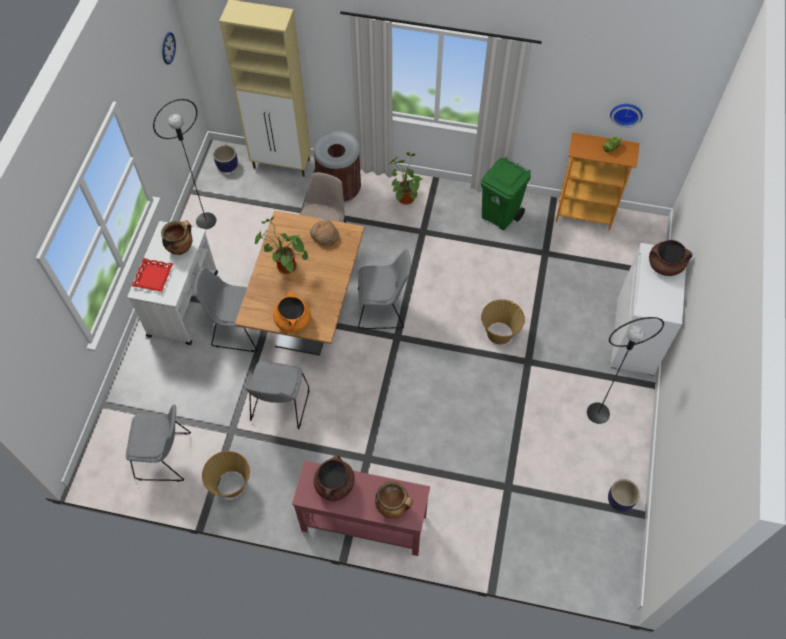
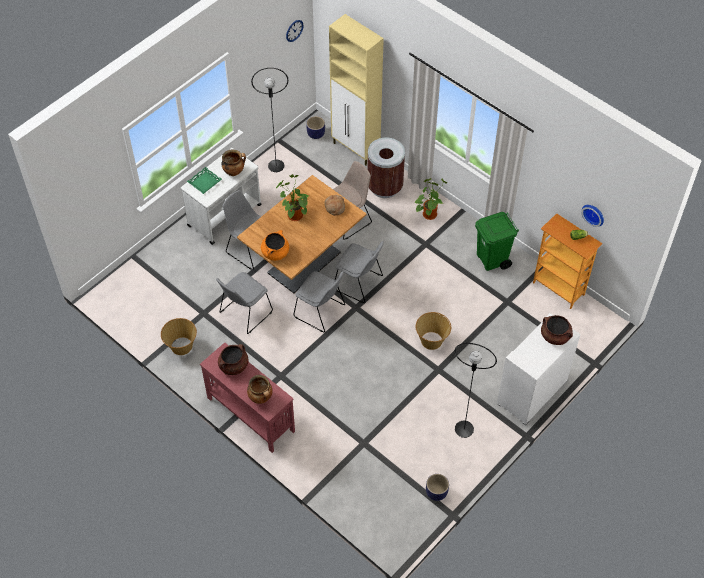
camera: 30 degrees right, 5 degrees down
grey chair [126,404,191,482] -> grey chair moved to [293,271,345,332]
red tray [132,258,173,292] -> green tray [187,167,222,194]

